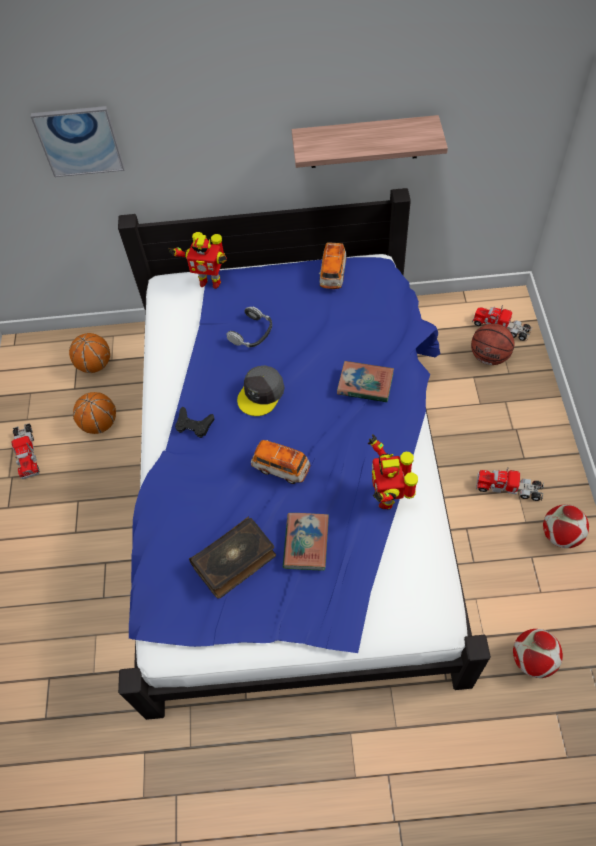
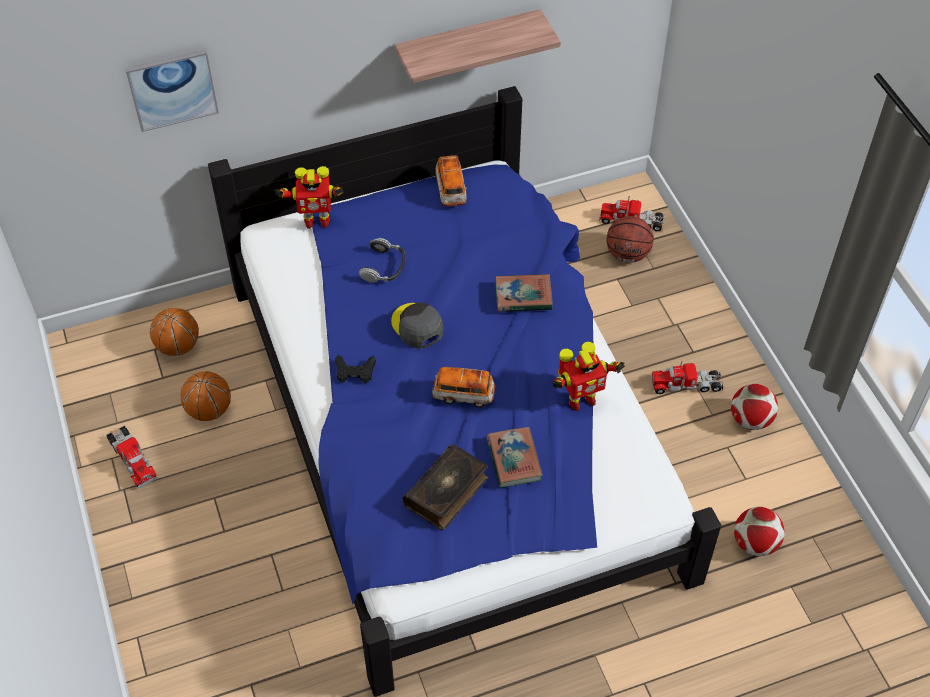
camera: 20 degrees left, 5 degrees down
grey cap [237,366,285,416] -> grey cap turned 135 degrees clockwise [391,303,443,349]
toy robot [368,434,418,509] -> toy robot turned 90 degrees counterclockwise [552,342,625,411]

